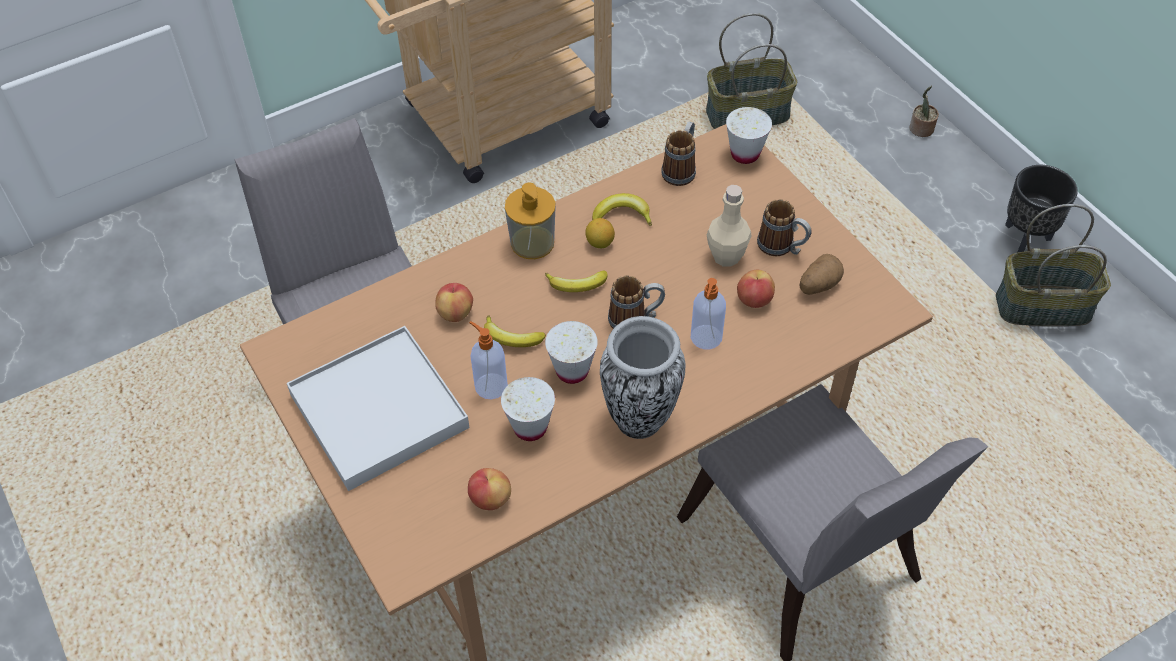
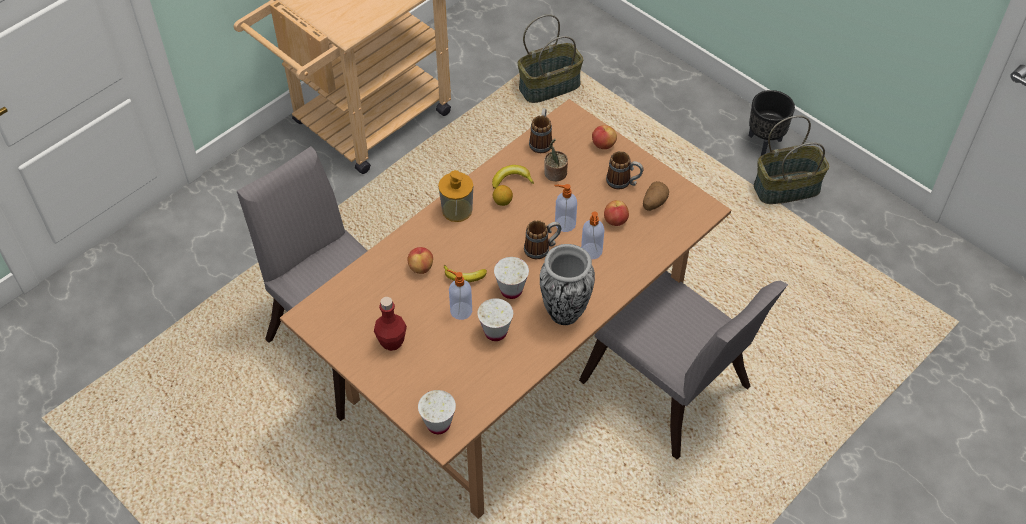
camera: 15 degrees left, 0 degrees up
white tray [287,326,470,491] -> red bottle [374,297,407,351]
apple [468,468,511,510] -> apple moved to [592,125,617,149]
banana [545,270,608,292] -> none
beige bottle [707,185,751,267] -> none
white cup [726,107,772,164] -> white cup moved to [418,390,456,434]
potted plant [910,86,939,137] -> potted plant moved to [544,139,568,181]
none -> soap dispenser [555,184,577,232]

